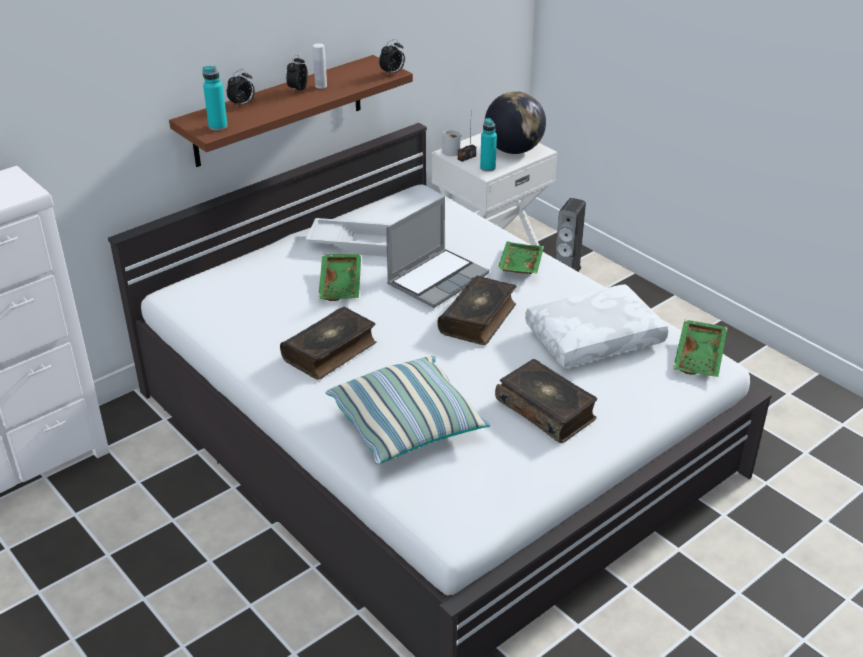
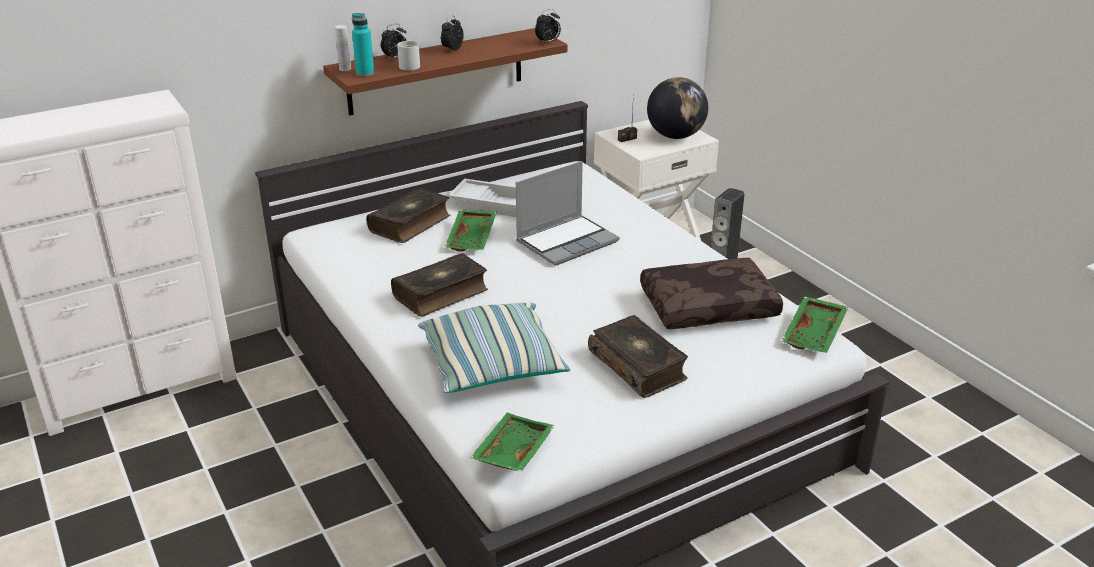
camera: 10 degrees right, 5 degrees down
white bottle [313,43,327,89] -> white bottle moved to [335,25,351,71]
book [437,276,517,345] -> book moved to [366,188,450,243]
white mug [442,130,461,156] -> white mug moved to [397,41,420,71]
turquoise bottle [480,118,497,172] -> none
green tray [497,241,544,274] -> green tray moved to [470,413,555,472]
white pillow [525,284,669,368] -> brown pillow [640,258,783,329]

